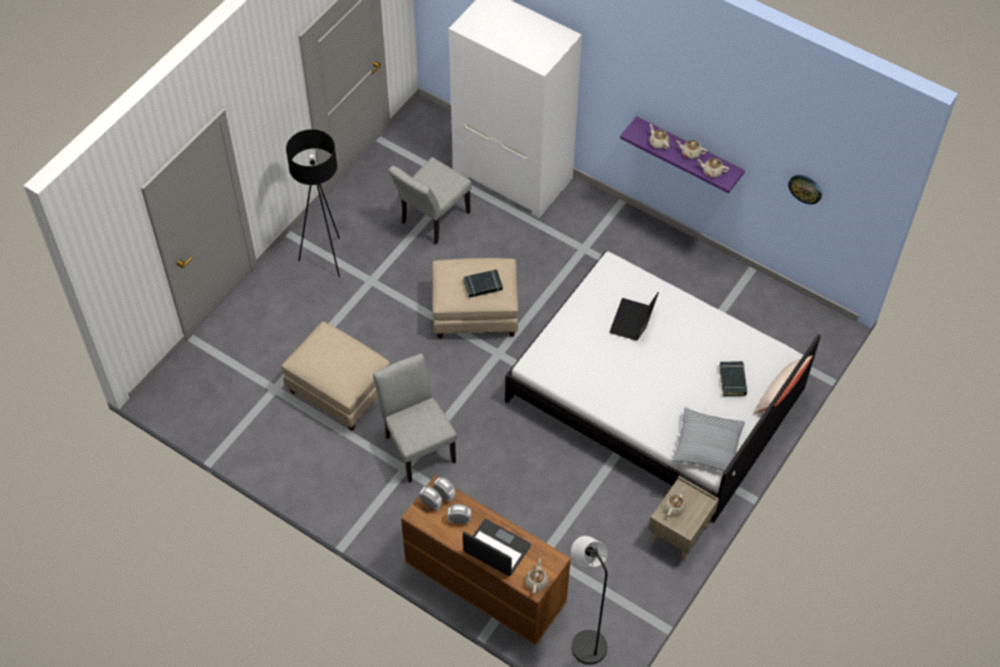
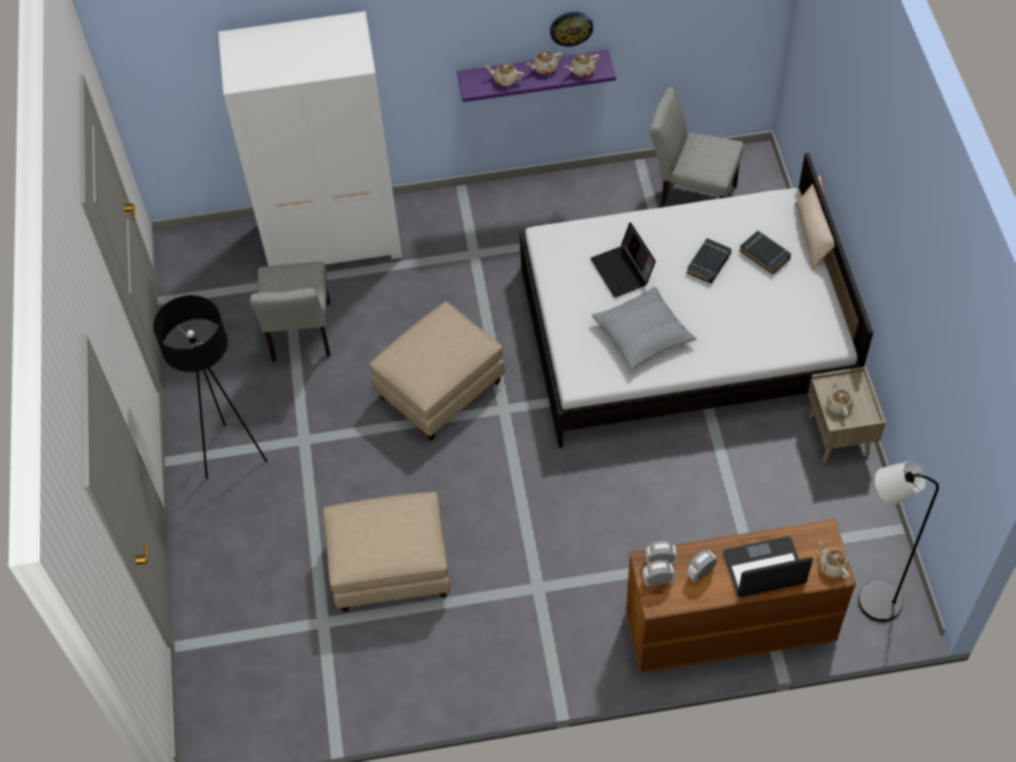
camera: 40 degrees left, 0 degrees up
grey chair [373,354,457,483] -> grey chair moved to [649,87,744,208]
black book [463,269,503,298] -> black book moved to [687,238,731,283]
pillow [672,407,745,476] -> pillow moved to [592,286,696,370]
wall clock [788,175,822,204] -> wall clock moved to [550,12,593,47]

